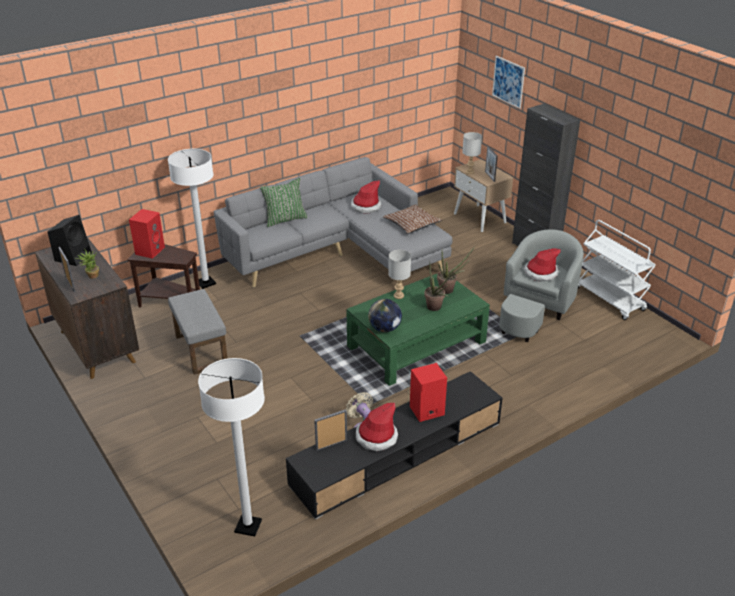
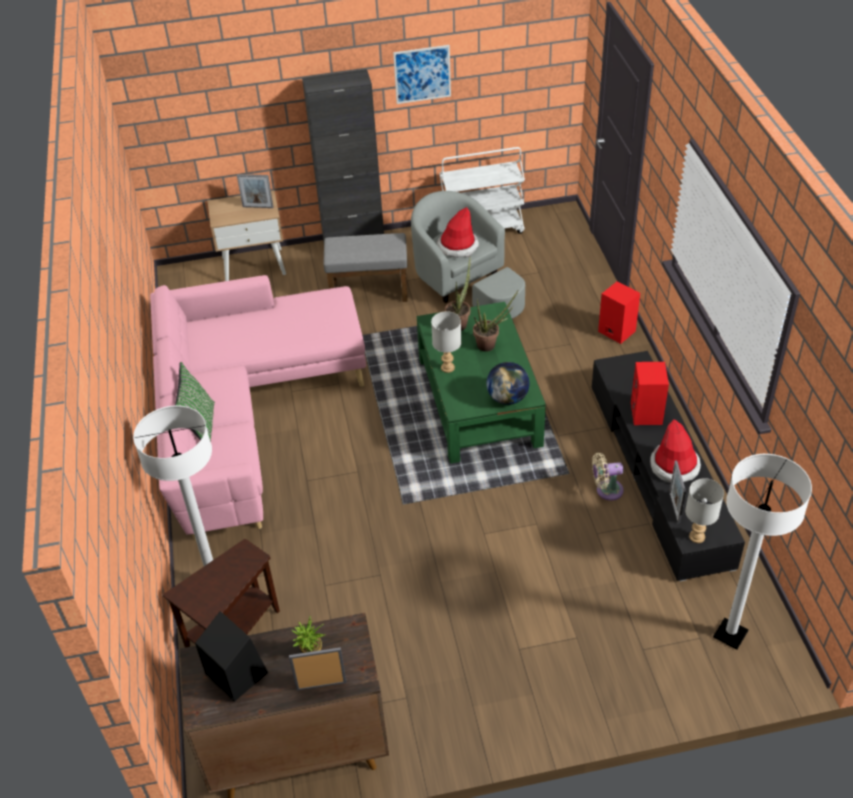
camera: 65 degrees left, 10 degrees up
red speaker [129,209,165,259] -> red speaker moved to [598,281,640,344]
grey ottoman [168,289,228,375] -> grey ottoman moved to [324,233,408,302]
grey sofa [214,157,453,288] -> pink sofa [150,275,366,541]
hat [351,180,381,214] -> none
brown pillow [383,204,442,234] -> none
grey table lamp [462,132,482,174] -> grey table lamp moved to [685,478,724,543]
picture [492,56,525,109] -> picture moved to [393,45,451,104]

